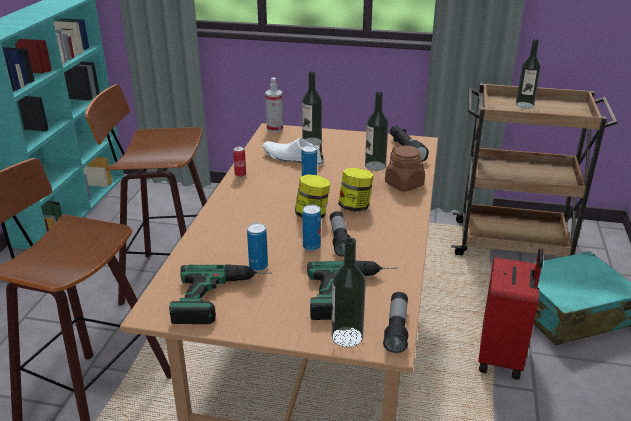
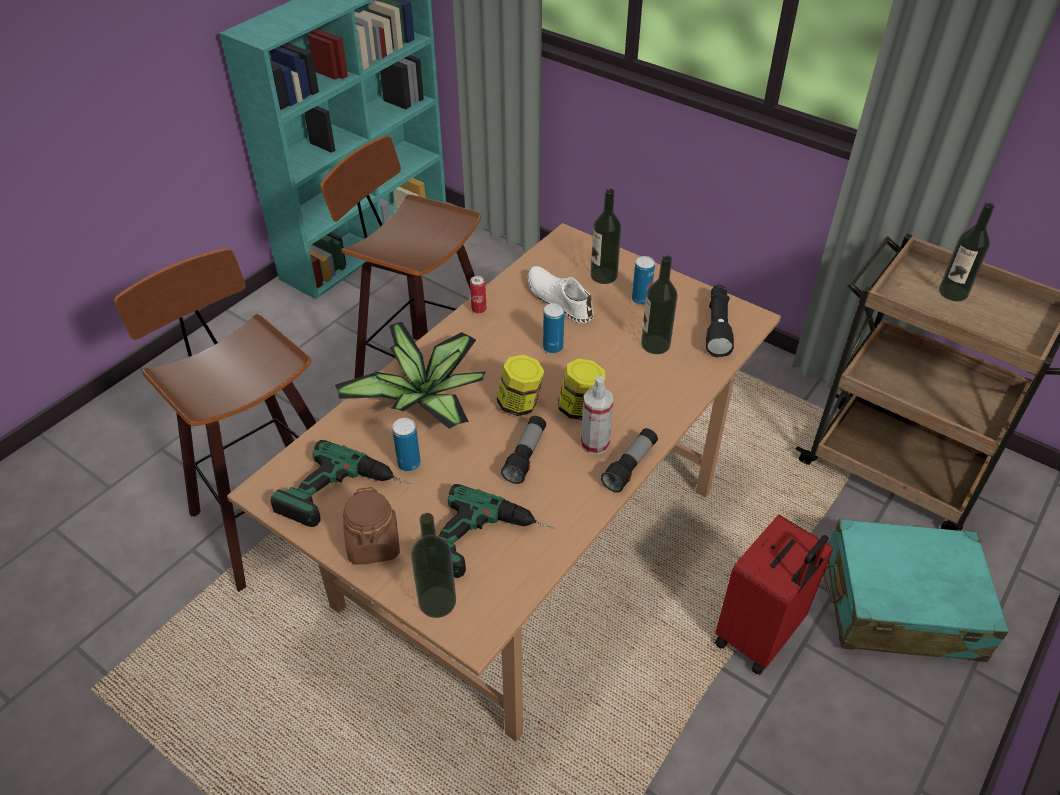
camera: 25 degrees right, 15 degrees up
spray bottle [265,77,283,132] -> spray bottle moved to [581,376,614,455]
can [302,204,321,251] -> can moved to [632,256,655,305]
flashlight [383,292,409,353] -> flashlight moved to [601,428,658,493]
brown jar [385,145,425,192] -> brown jar moved to [343,487,400,565]
none -> potted plant [335,322,486,429]

